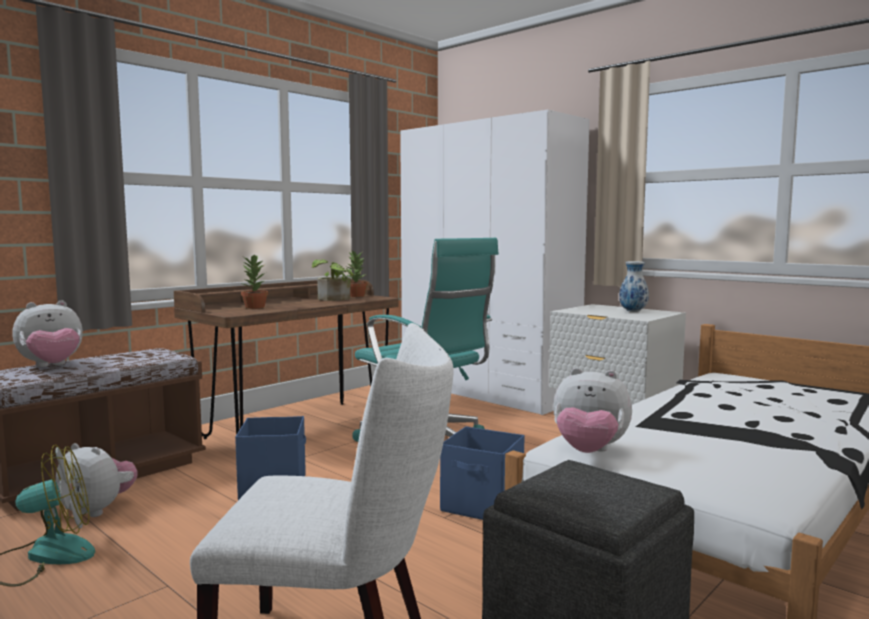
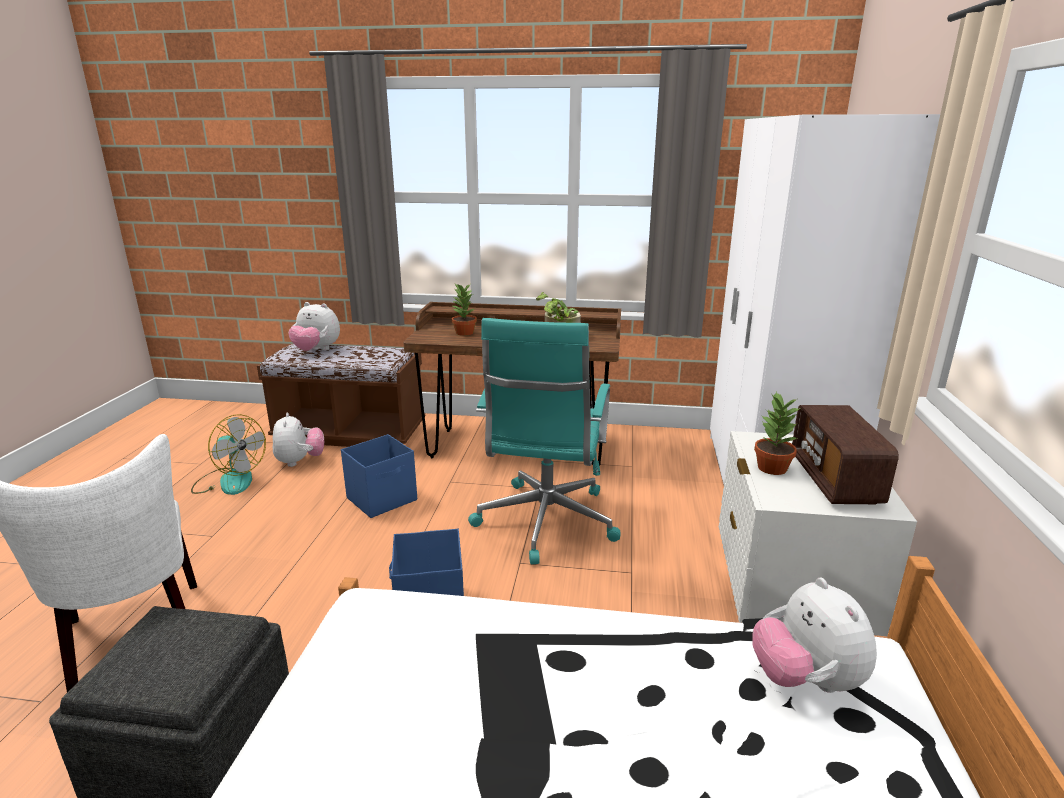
camera: 55 degrees right, 15 degrees up
potted plant [348,251,368,297] -> potted plant moved to [754,392,800,475]
plush toy [553,368,632,453] -> plush toy moved to [752,578,877,693]
vase [619,261,649,312] -> radio [792,405,899,504]

